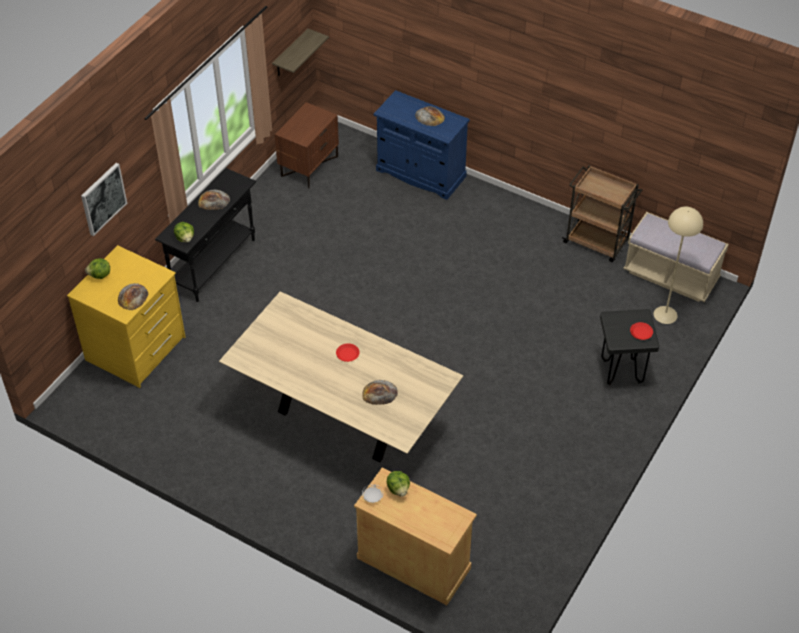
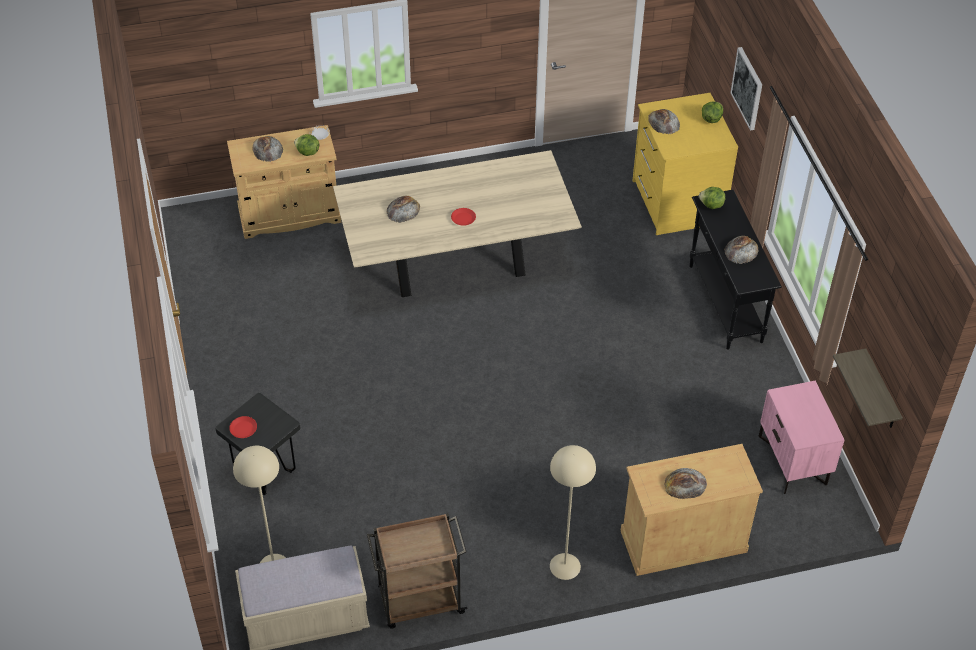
camera: 135 degrees right, 0 degrees up
brown nightstand [275,102,339,188] -> pink nightstand [758,381,844,494]
blue cabinet [374,90,470,200] -> beige cabinet [621,444,763,576]
none -> bread [252,136,283,162]
none -> beige floor lamp [550,445,596,580]

